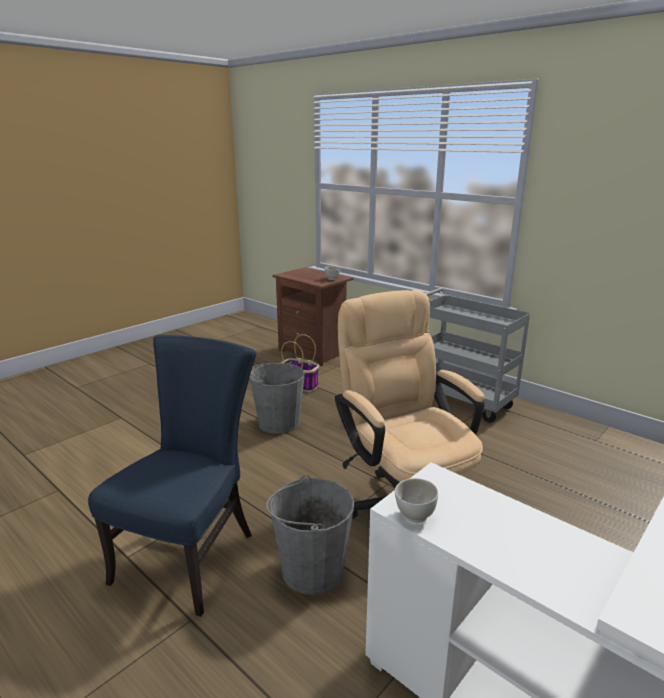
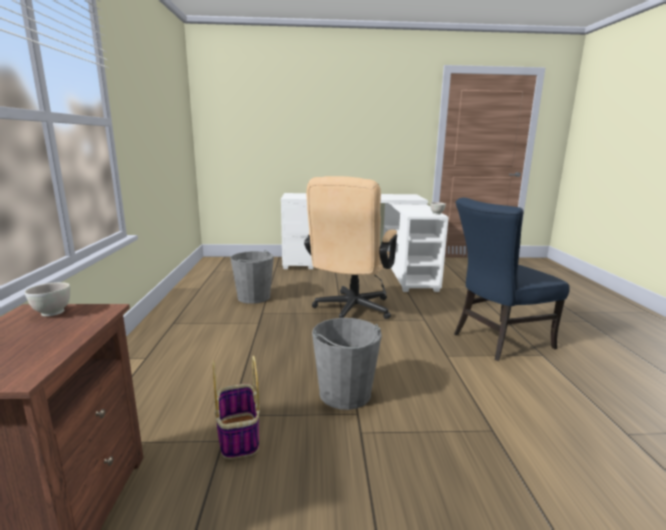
camera: 135 degrees left, 5 degrees down
grey bucket [266,475,354,595] -> grey bucket moved to [231,250,274,304]
grey cart [425,288,530,423] -> none

